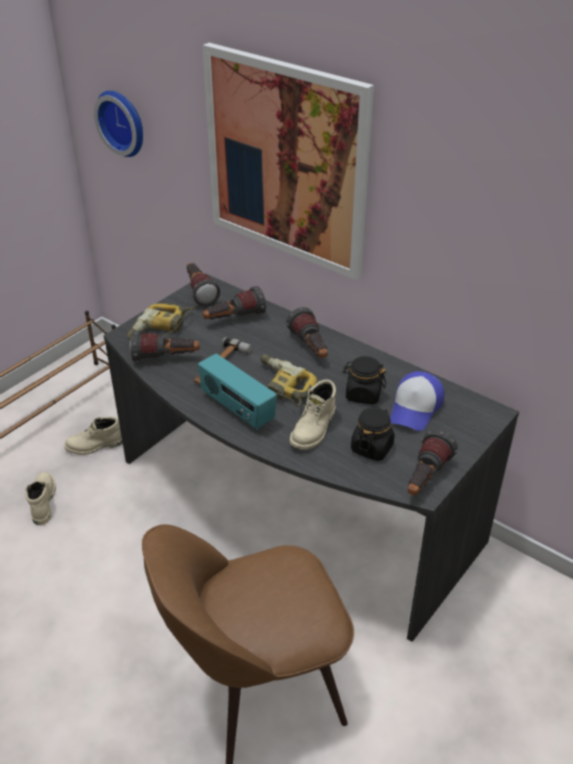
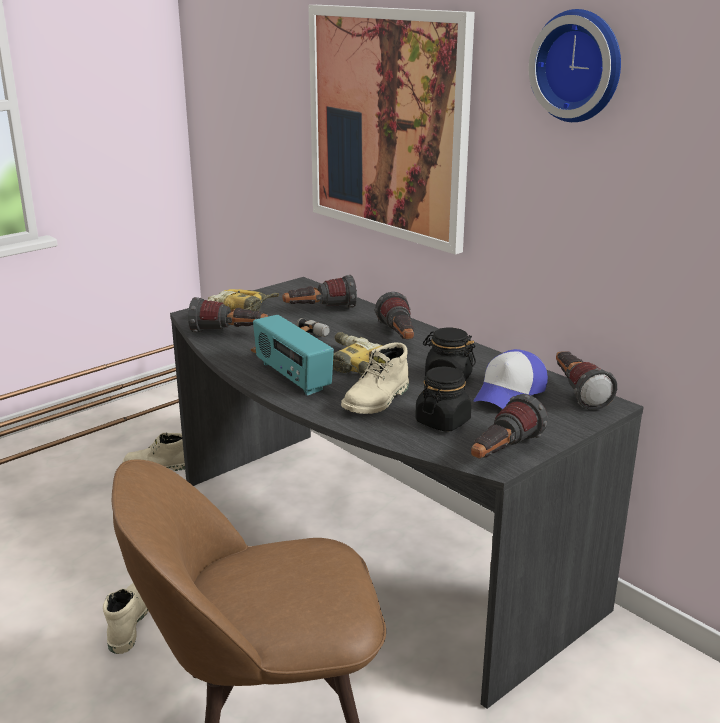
camera: 10 degrees right, 15 degrees down
beige boot [25,472,56,525] -> beige boot moved to [103,583,149,654]
wall clock [94,91,143,157] -> wall clock moved to [529,9,621,122]
flashlight [187,263,220,306] -> flashlight moved to [556,351,617,410]

